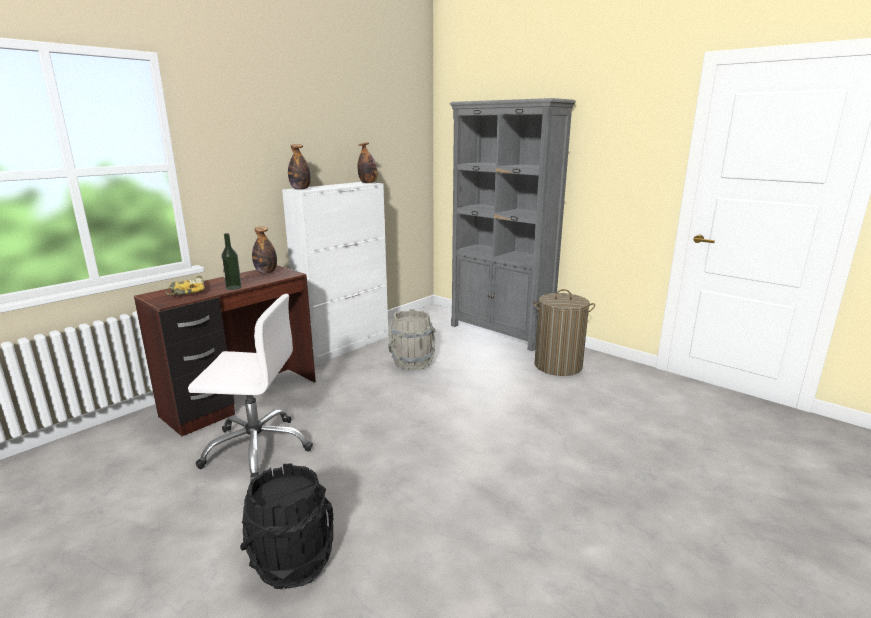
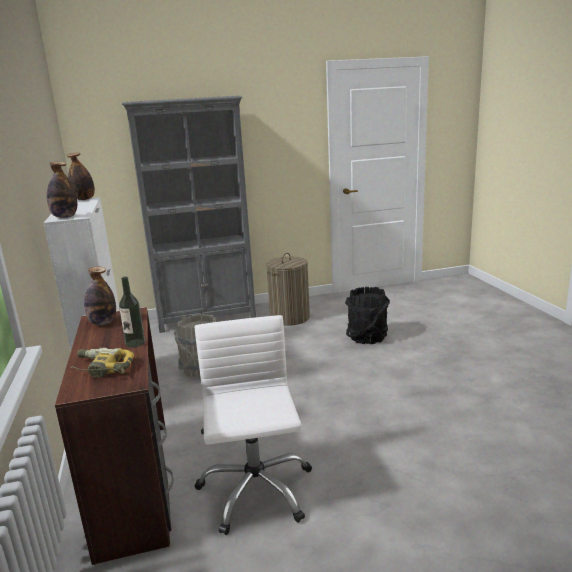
camera: 55 degrees left, 0 degrees up
white office chair [188,294,313,480] -> white office chair turned 45 degrees counterclockwise [195,315,312,535]
black bucket [240,463,333,589] -> black bucket moved to [345,287,390,344]

